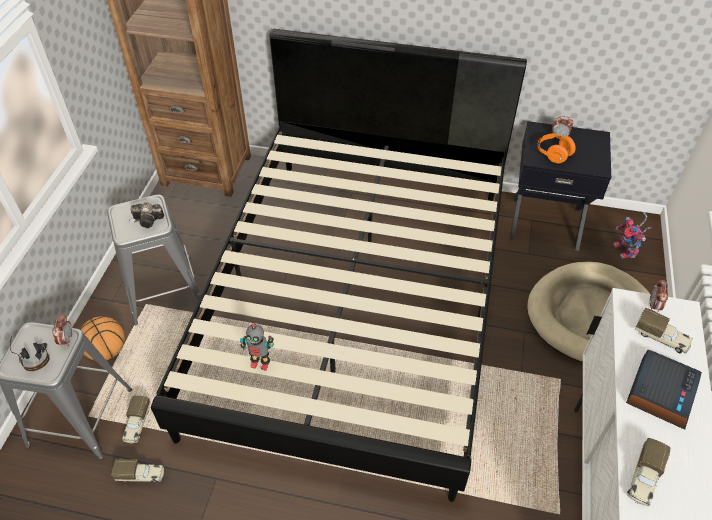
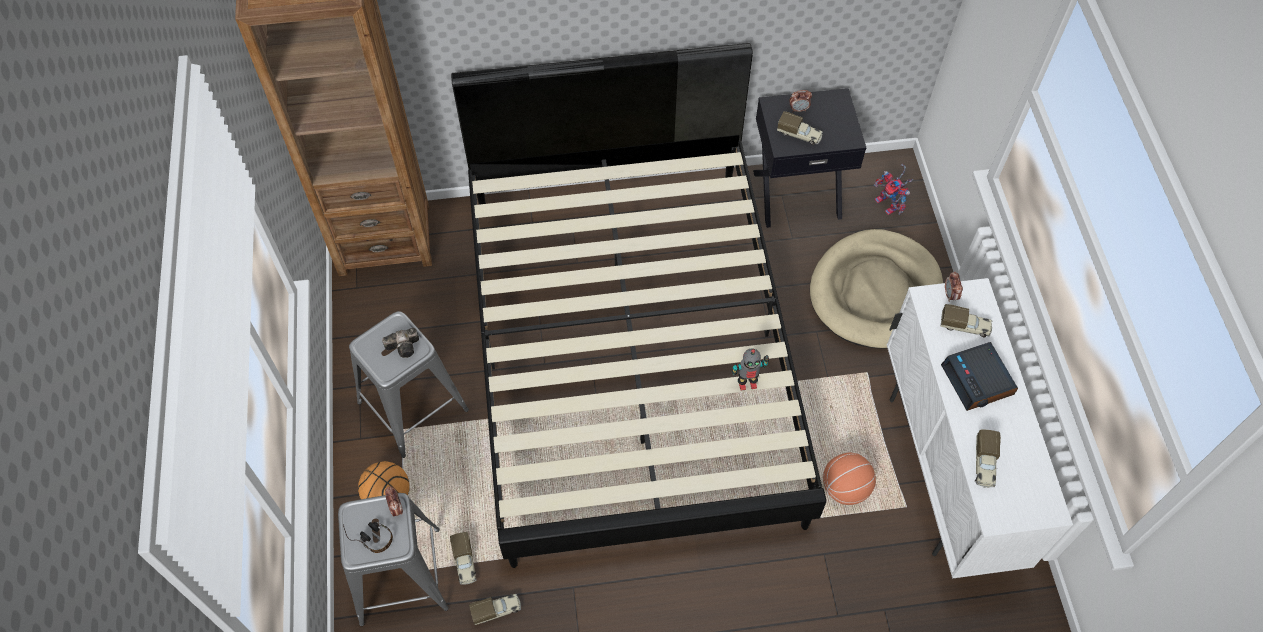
camera: 20 degrees left, 10 degrees up
toy robot [240,323,274,371] -> toy robot moved to [732,349,769,391]
orange headphones [537,133,576,163] -> toy truck [777,111,823,145]
alarm clock [626,350,702,430] -> alarm clock turned 150 degrees clockwise [941,342,1018,411]
none -> basketball [823,453,876,505]

